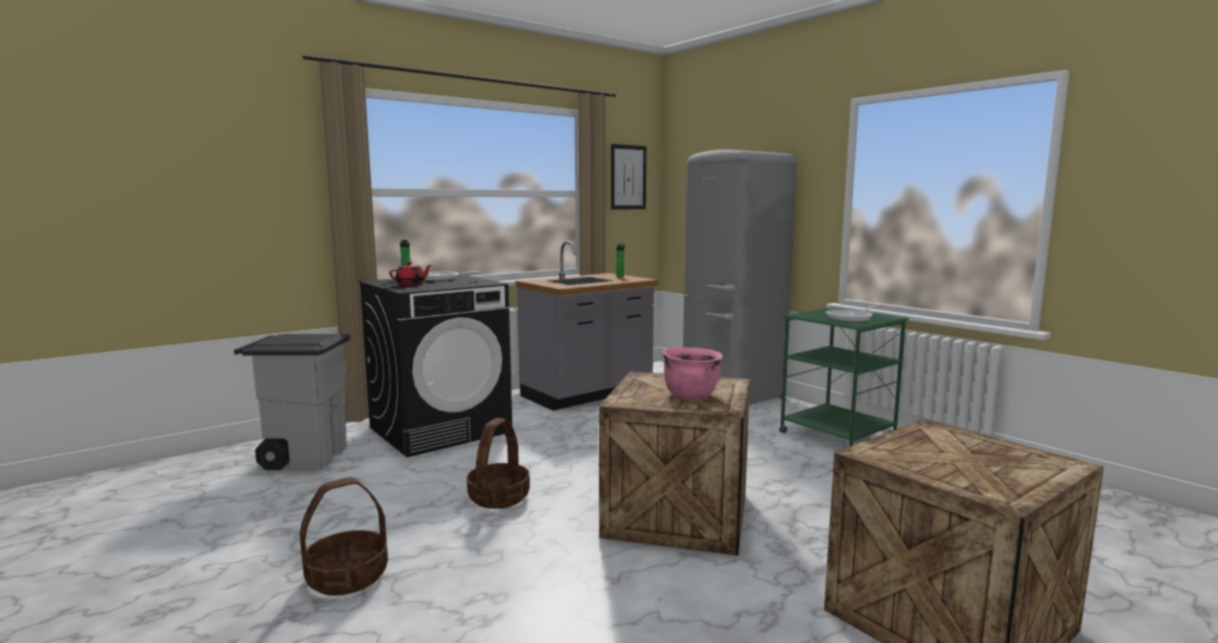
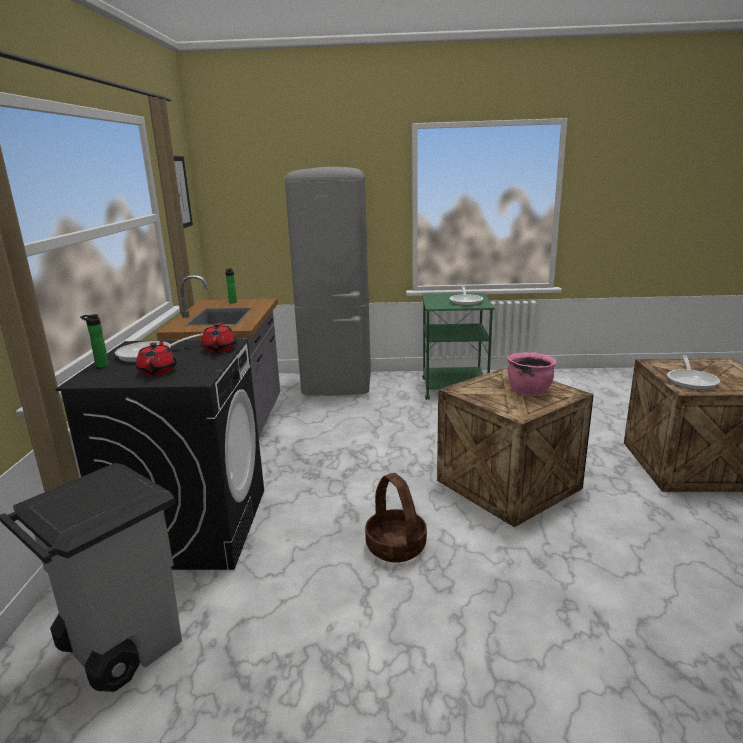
camera: 50 degrees left, 10 degrees up
basket [300,477,388,596] -> none
none -> red teapot [201,321,237,353]
none -> frying pan [667,355,720,390]

